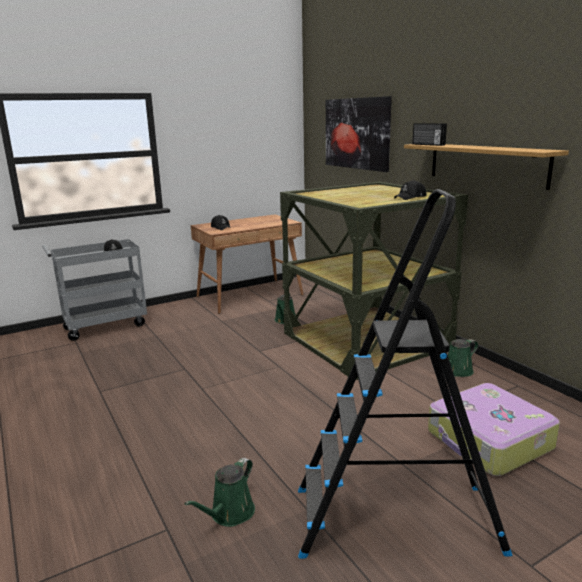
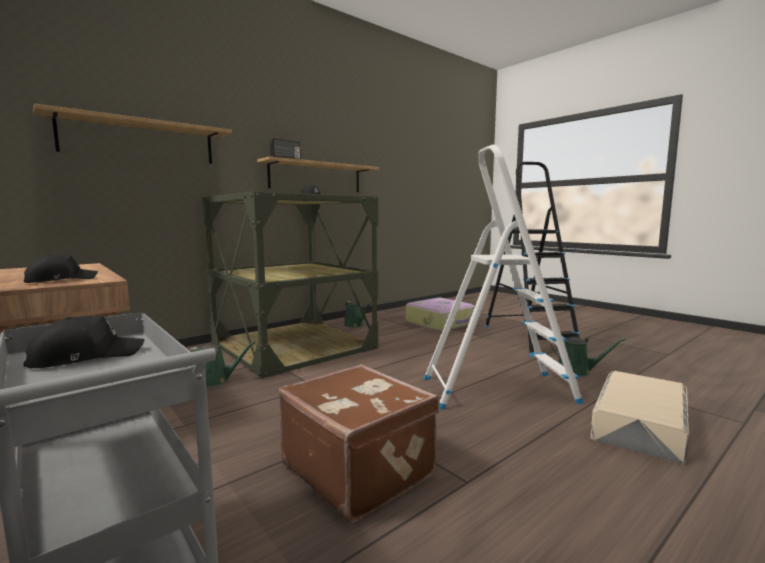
camera: 100 degrees left, 10 degrees down
picture [326,96,392,172] -> shelf [33,104,232,164]
none -> brown suitcase [279,364,440,523]
none -> white step ladder [424,144,584,410]
none -> beige storage box [590,371,689,465]

